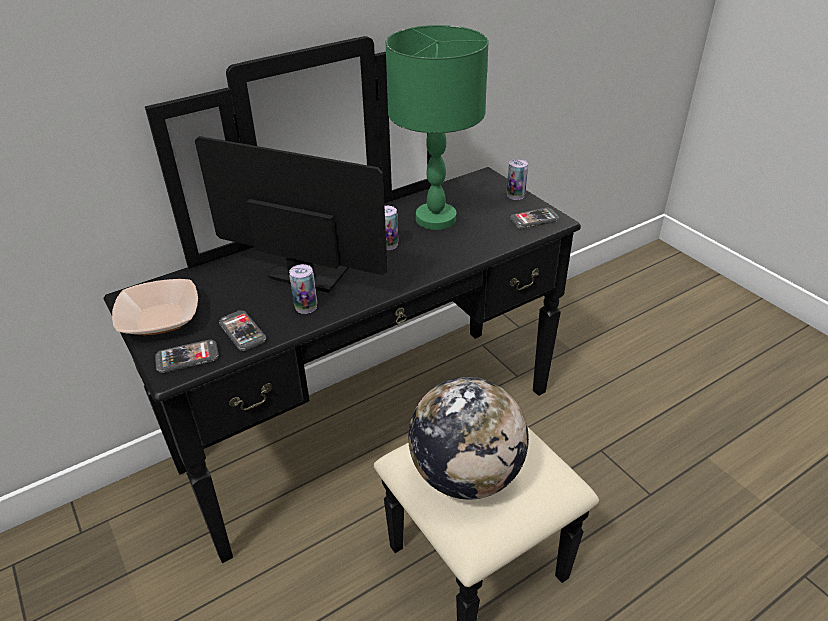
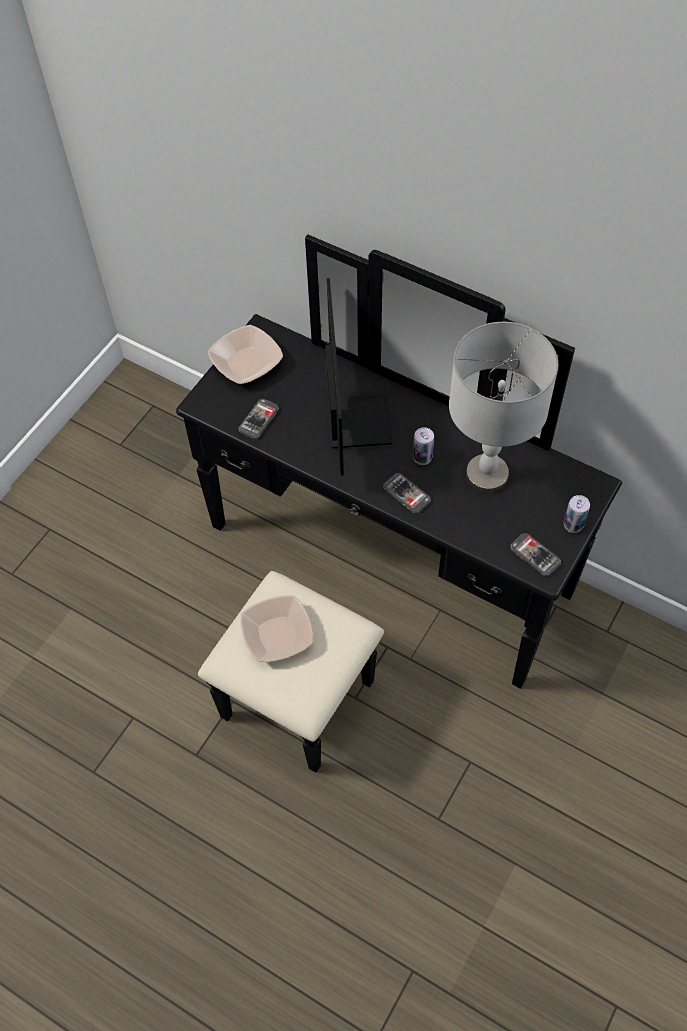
camera: 65 degrees right, 20 degrees up
phone [155,339,219,373] -> phone moved to [383,473,431,513]
can [289,264,317,314] -> none
green table lamp [385,25,489,230] -> grey table lamp [449,322,558,493]
globe [408,377,529,500] -> bowl [240,595,313,662]

